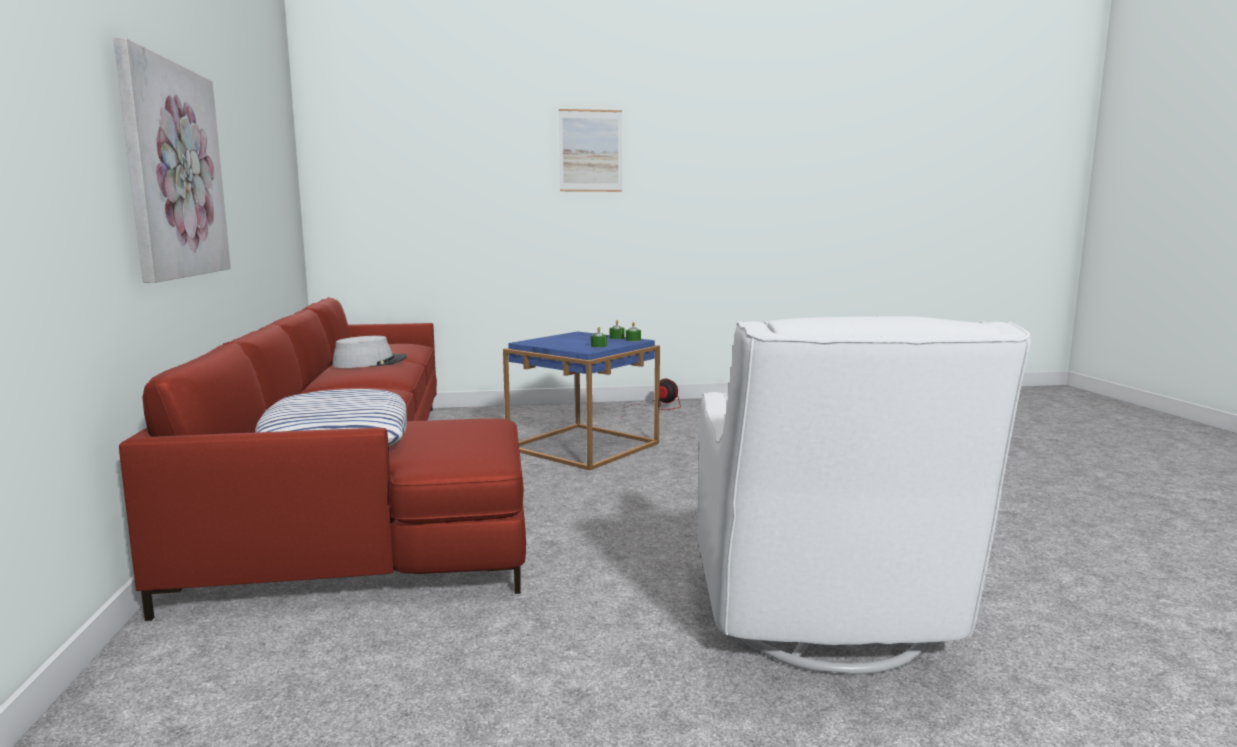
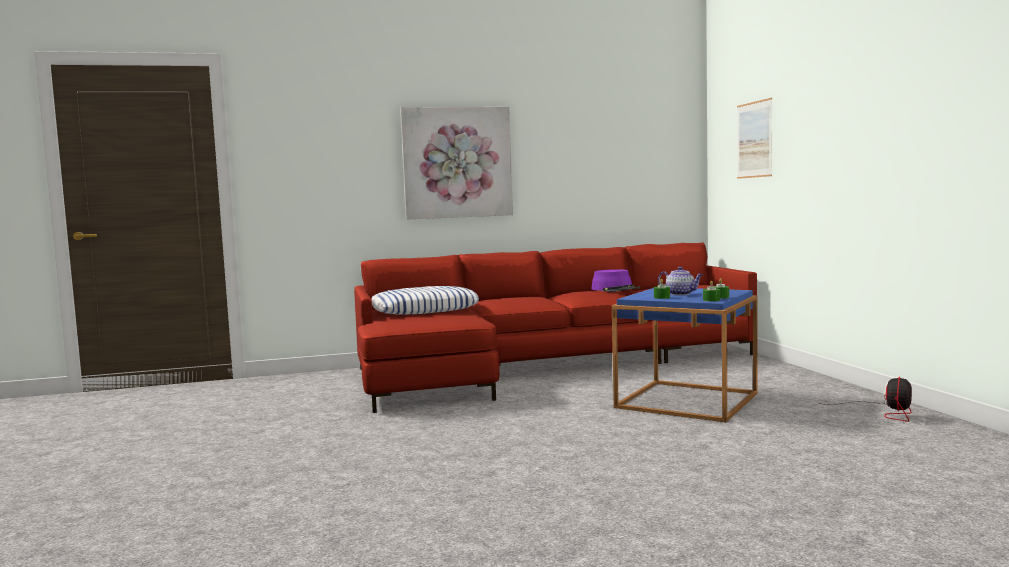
camera: 85 degrees right, 5 degrees down
grey hat [332,336,407,368] -> purple hat [591,269,641,292]
picture [559,109,622,192] -> picture moved to [737,98,772,179]
white armchair [698,316,1031,675] -> none
none -> teapot [658,266,703,295]

